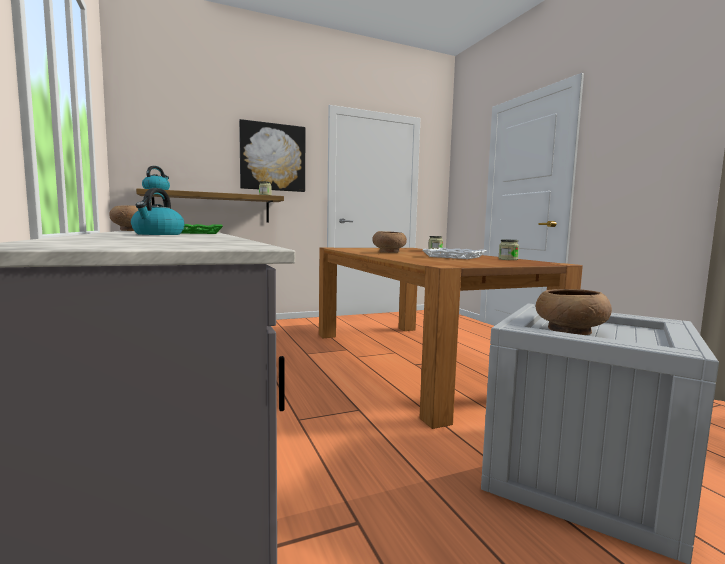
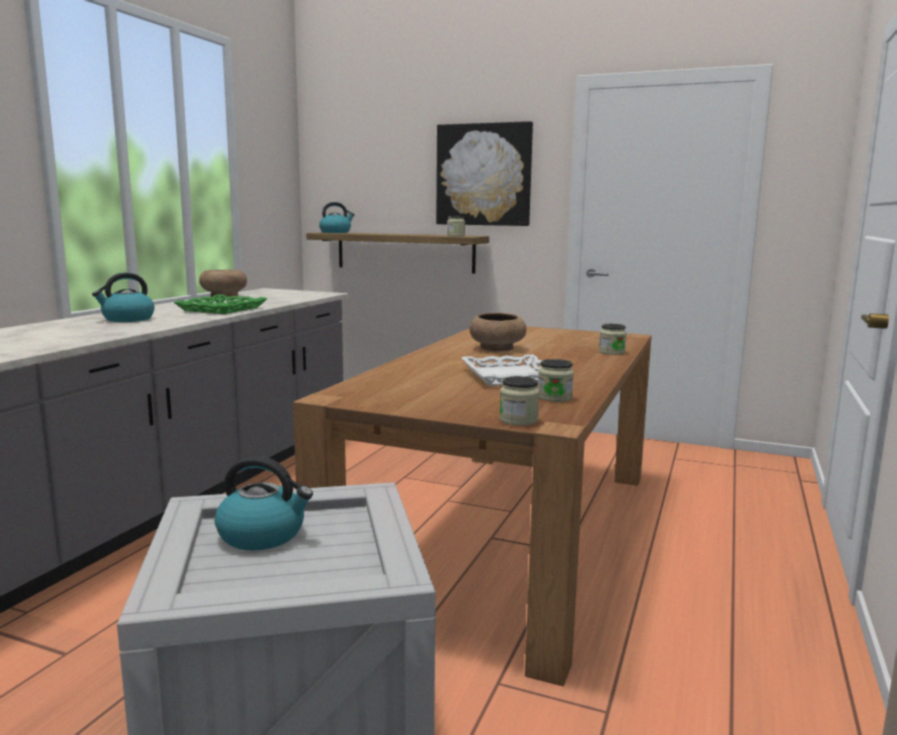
camera: 45 degrees right, 5 degrees up
brown bowl [536,289,612,335] -> kettle [215,456,313,550]
none -> jar [499,376,540,426]

